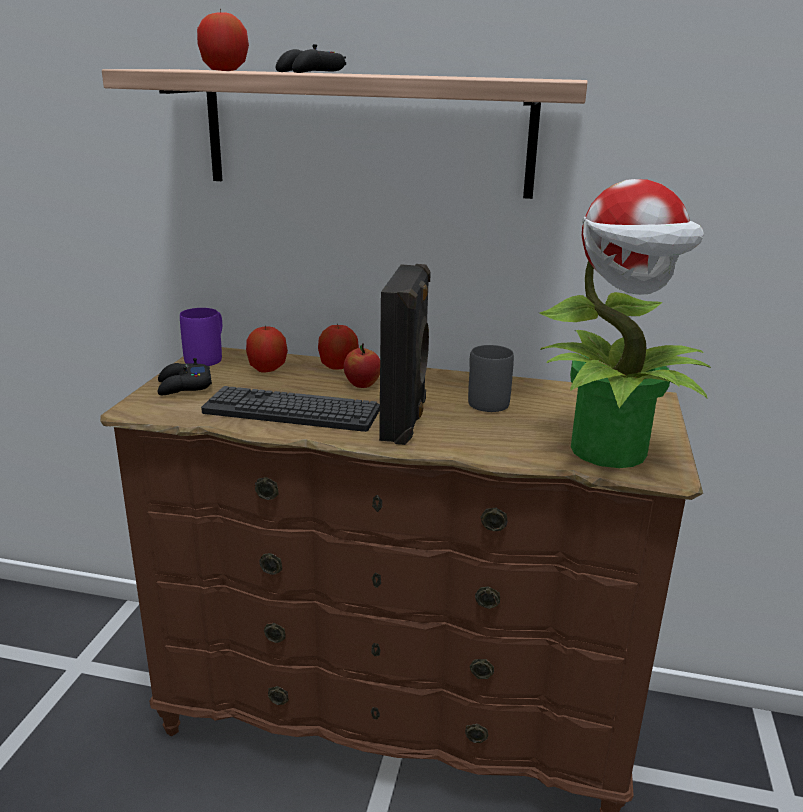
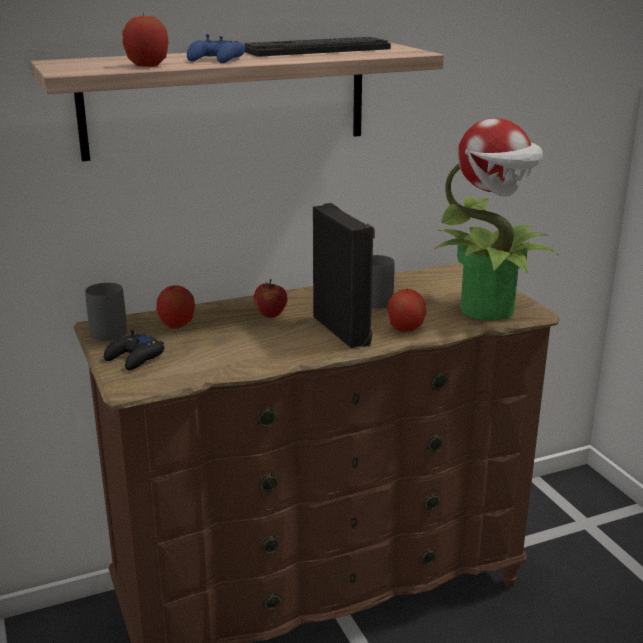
camera: 35 degrees left, 0 degrees up
purple mug [180,308,222,366] -> grey mug [85,283,127,341]
keyboard [201,386,380,432] -> keyboard moved to [244,37,391,57]
black game controller [276,44,346,73] -> blue game controller [187,34,245,63]
apple [318,324,359,370] -> apple moved to [387,288,426,332]

